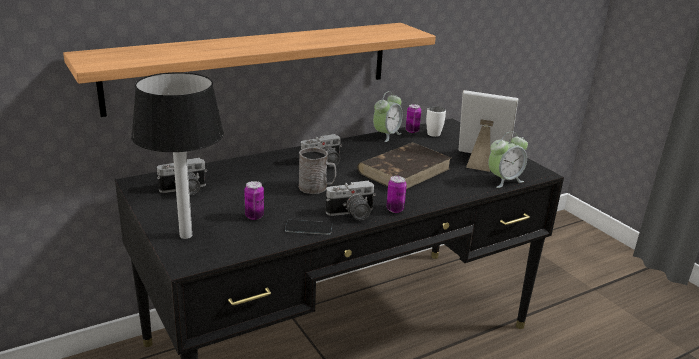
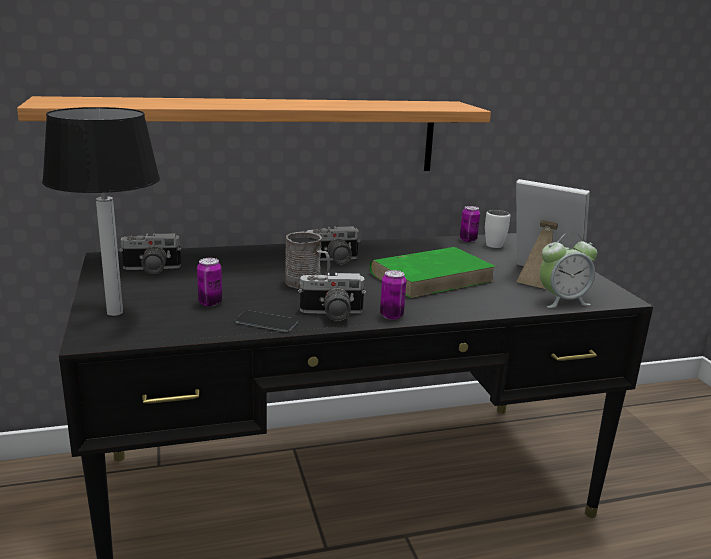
camera: 15 degrees right, 5 degrees down
brown book [357,143,451,189] -> green book [370,247,496,298]
alarm clock [373,91,403,142] -> none

